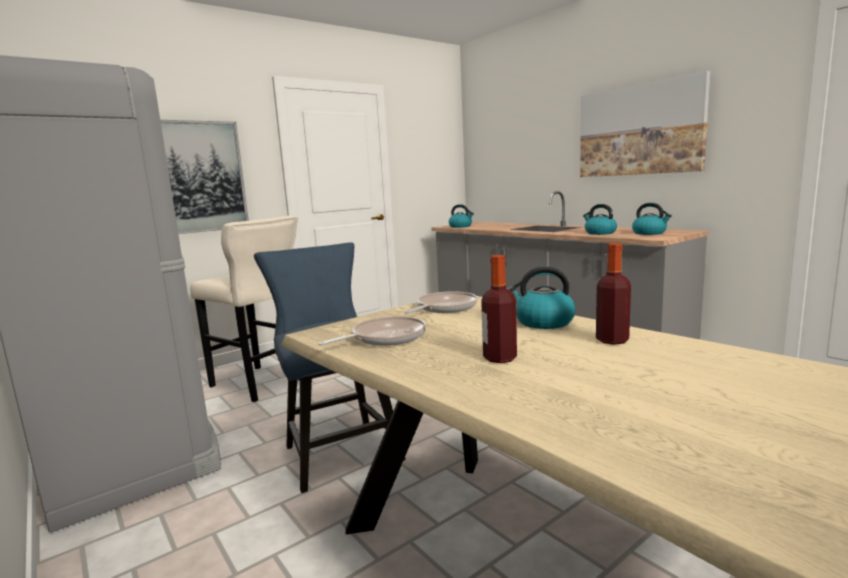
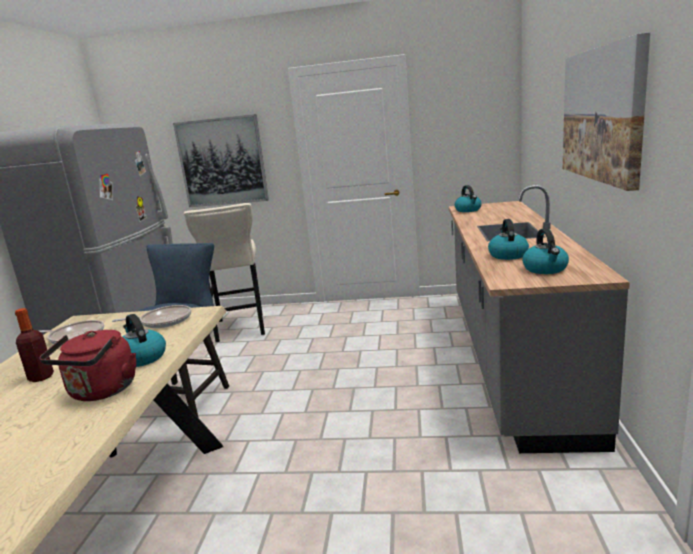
camera: 45 degrees right, 5 degrees up
bottle [596,243,631,345] -> red kettle [39,330,136,401]

